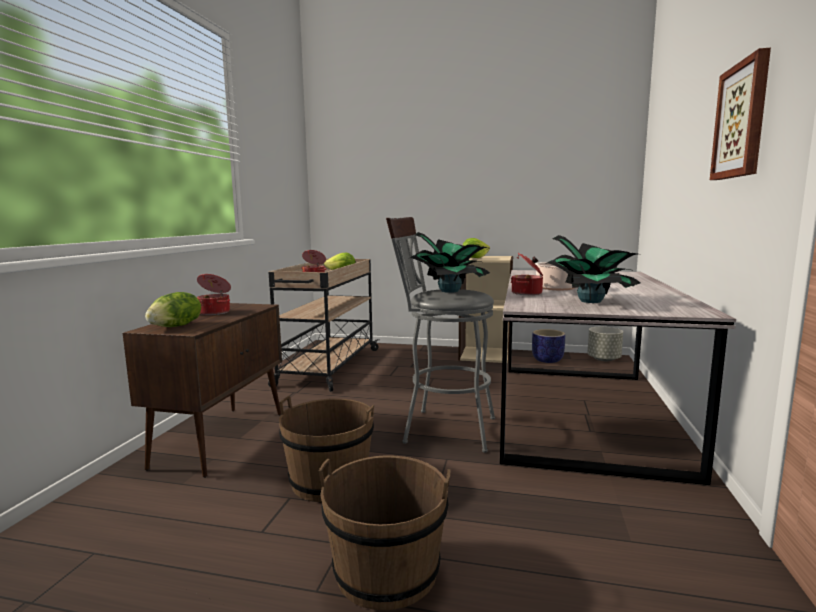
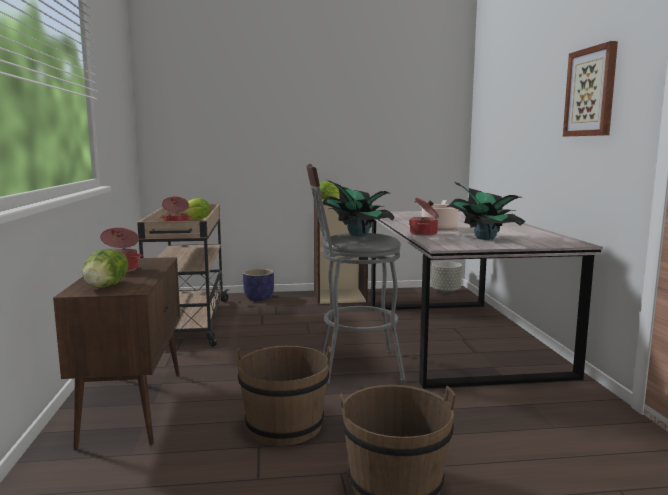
camera: 20 degrees left, 0 degrees up
planter [532,329,565,363] -> planter moved to [243,269,274,301]

